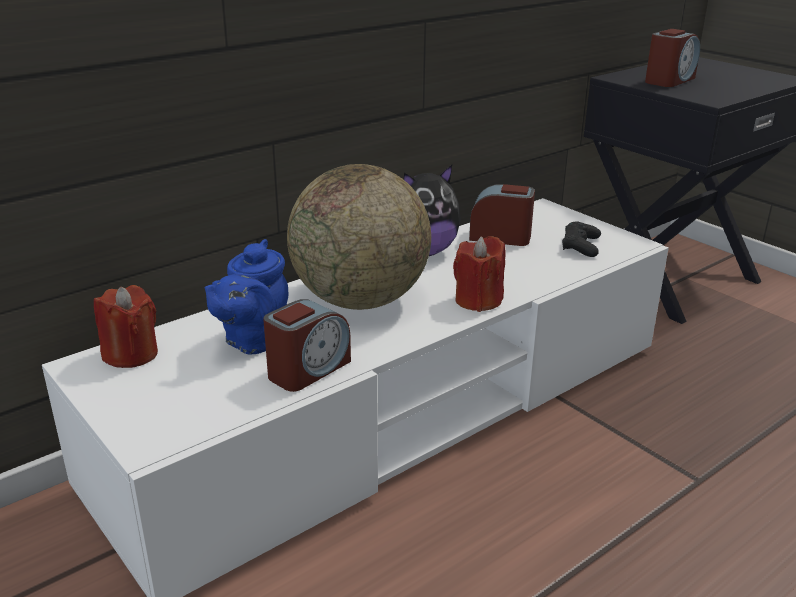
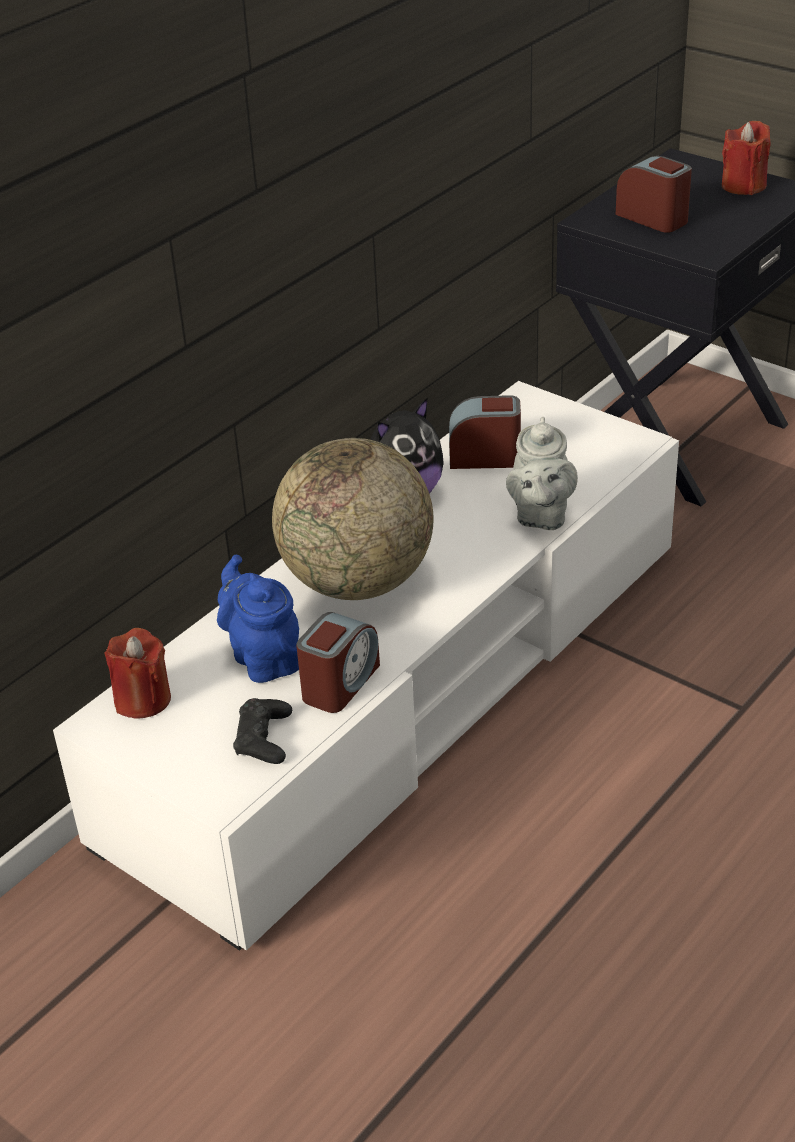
camera: 10 degrees left, 10 degrees up
blue teapot [205,239,288,354] -> blue teapot turned 135 degrees clockwise [217,554,299,683]
red candle [453,236,506,312] -> red candle moved to [722,121,771,195]
black game controller [562,221,601,257] -> black game controller moved to [233,698,292,764]
alarm clock [645,29,700,87] -> alarm clock turned 75 degrees counterclockwise [616,156,692,233]
none -> grey teapot [506,417,578,530]

